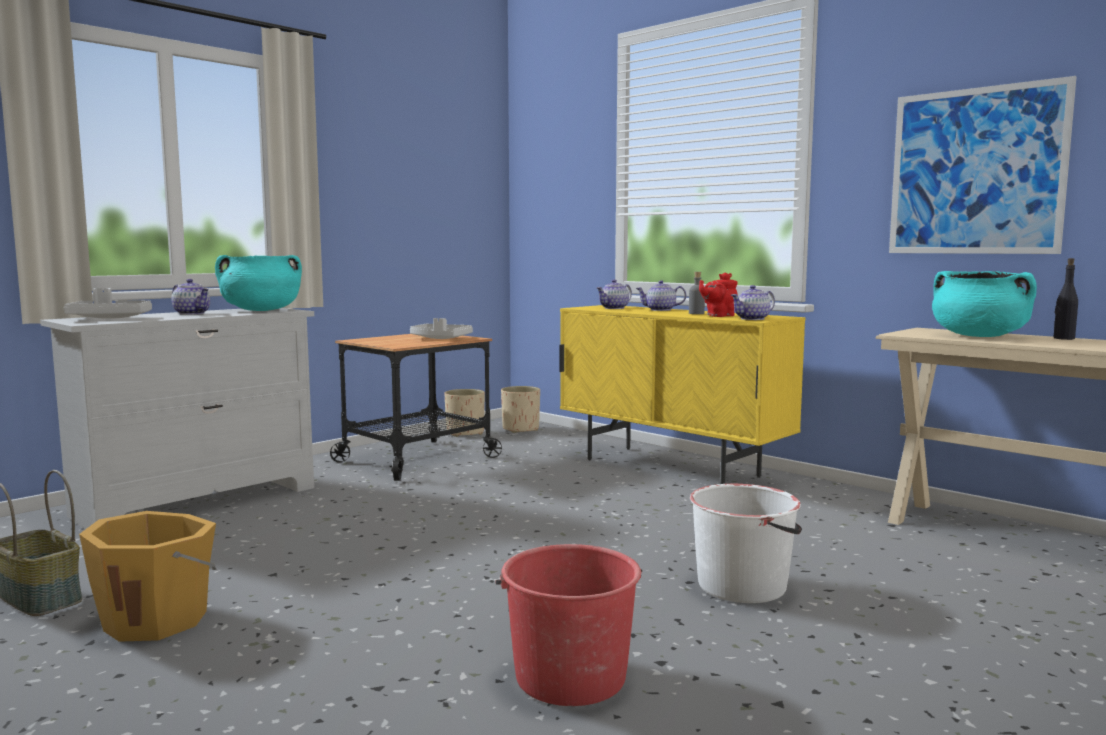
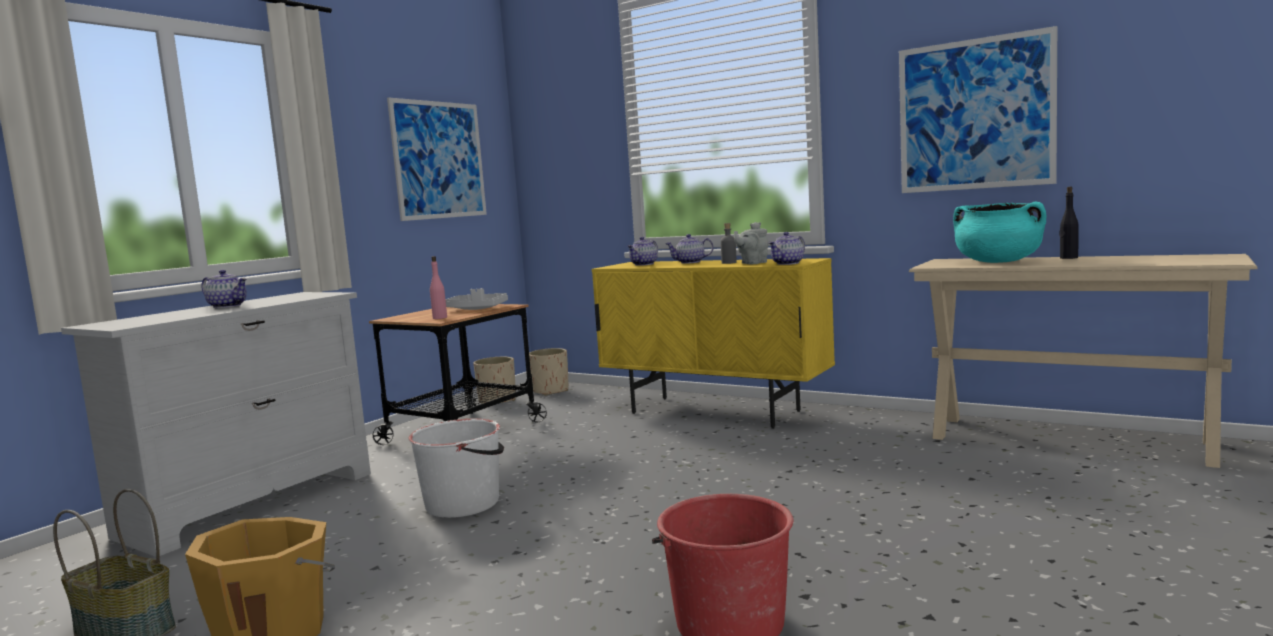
camera: 10 degrees left, 0 degrees up
grey tray [64,288,152,319] -> none
turquoise cooking pot [215,255,302,311] -> none
white bucket [690,484,802,603] -> white bucket moved to [409,419,504,518]
red teapot [699,273,738,317] -> grey teapot [734,222,768,264]
none -> picture [387,98,487,221]
none -> pink bottle [430,256,447,319]

